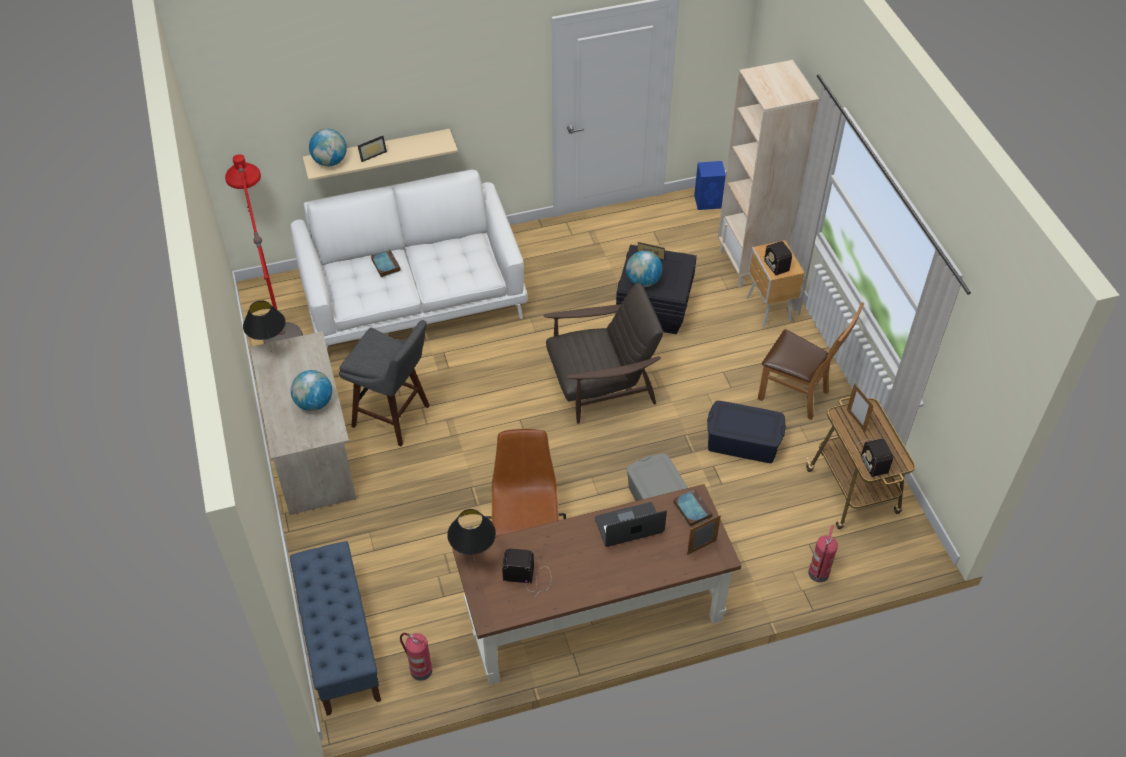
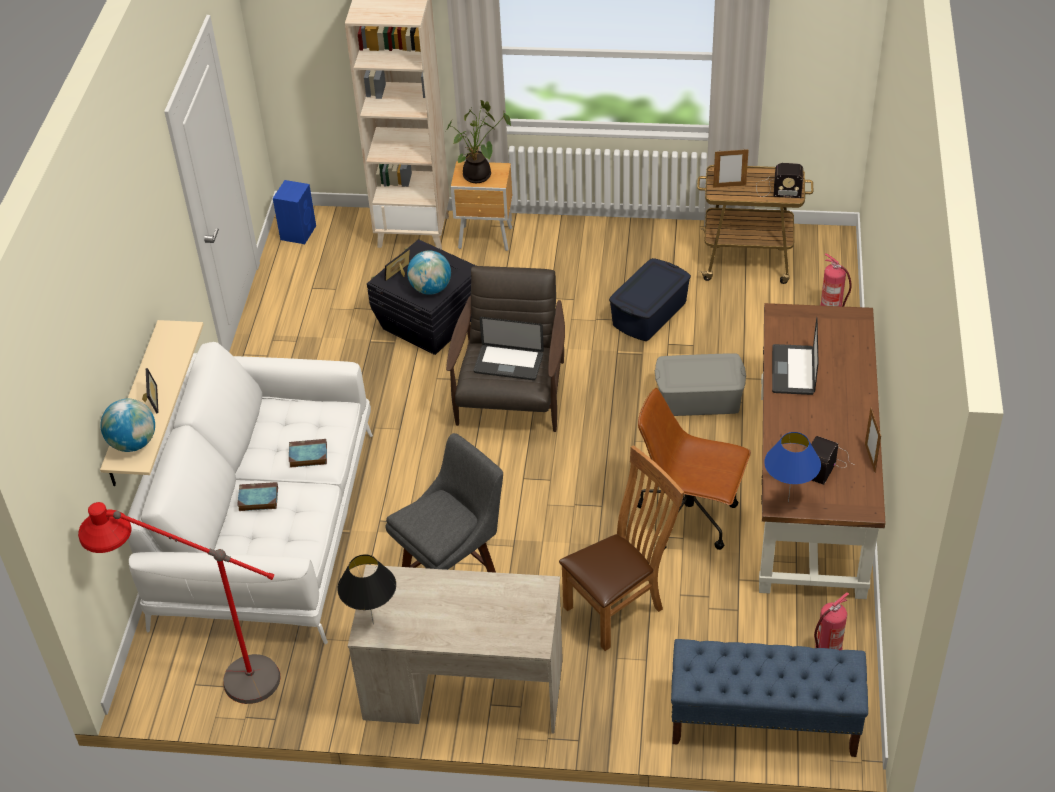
camera: 65 degrees left, 5 degrees down
globe [291,370,332,411] -> none
black table lamp [447,509,496,561] -> blue table lamp [764,432,821,502]
book [673,489,713,527] -> book moved to [289,439,327,468]
picture frame [687,515,721,555] -> picture frame moved to [865,407,881,472]
radio [758,241,792,276] -> potted plant [446,100,511,183]
brown chair [758,302,864,420] -> brown chair moved to [559,445,684,651]
none -> laptop [474,317,544,380]

